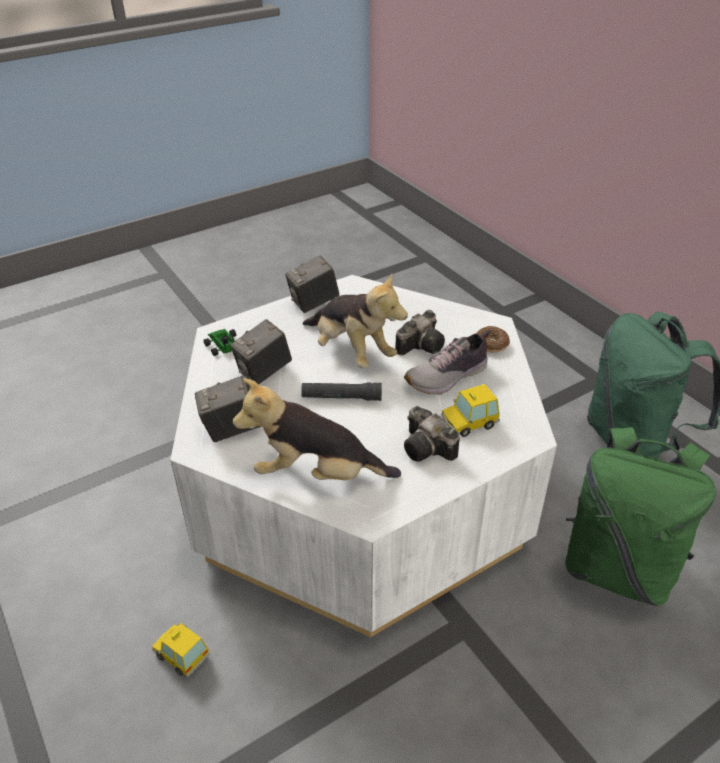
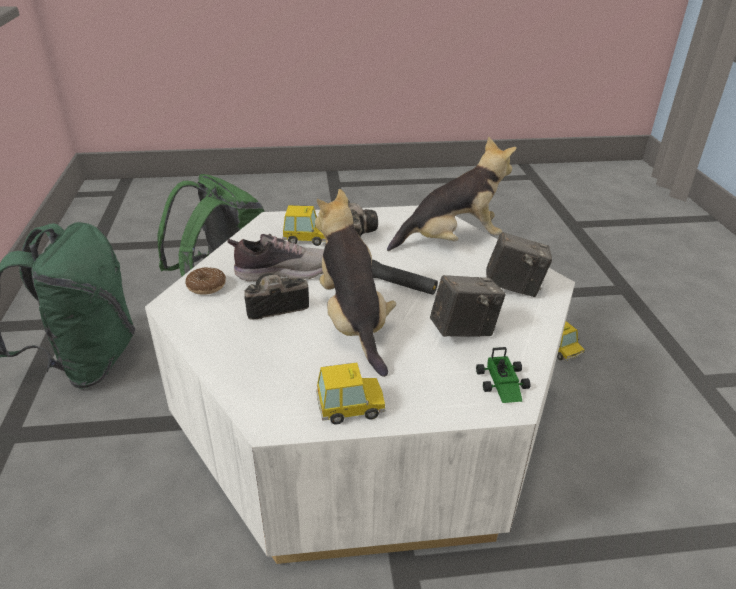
camera: 155 degrees left, 5 degrees down
plush toy [233,378,401,480] -> plush toy turned 45 degrees counterclockwise [387,136,517,251]
camera [285,256,339,313] -> toy car [316,363,386,425]

